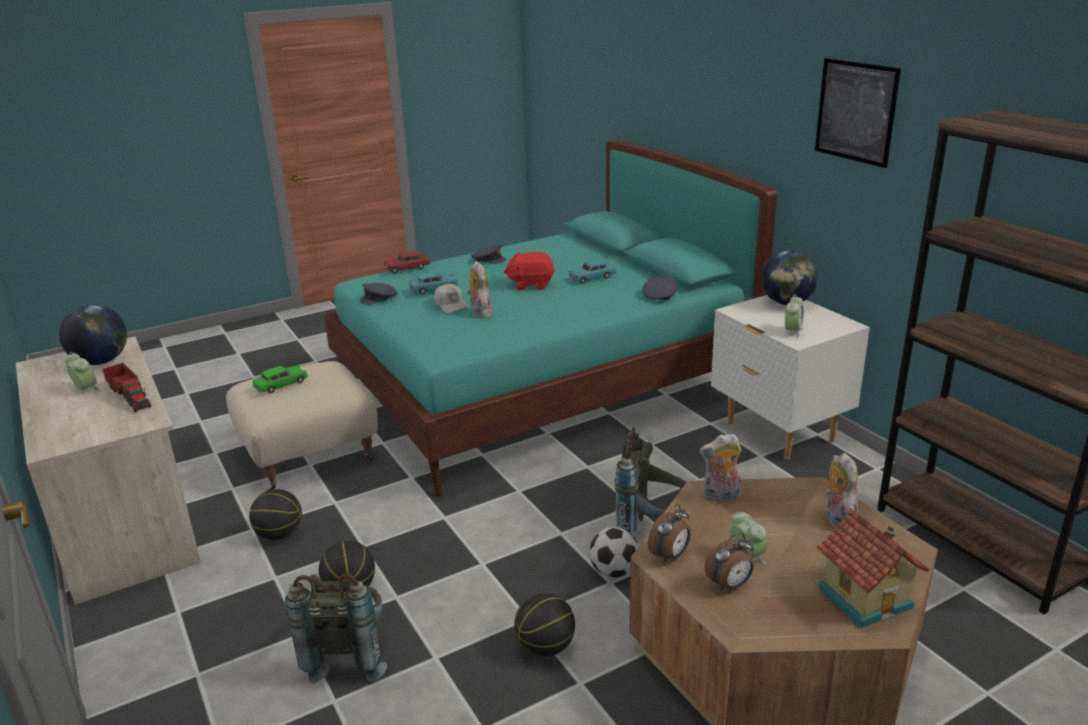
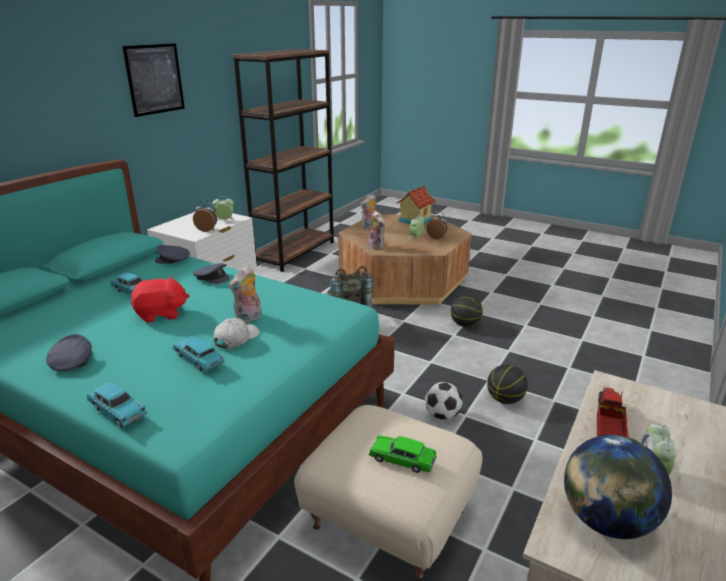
camera: 120 degrees left, 0 degrees up
basketball [249,489,302,540] -> none
grey backpack [285,573,387,684] -> none
grey cap [360,283,397,305] -> grey cap moved to [193,263,230,284]
red toy car [384,251,431,274] -> turquoise toy car [87,382,147,427]
red plush toy [504,252,555,290] -> red plush toy turned 75 degrees counterclockwise [131,276,189,323]
football [590,527,638,578] -> football moved to [425,382,462,420]
alarm clock [648,504,690,563] -> alarm clock moved to [193,200,217,232]
globe [761,250,818,305] -> none

